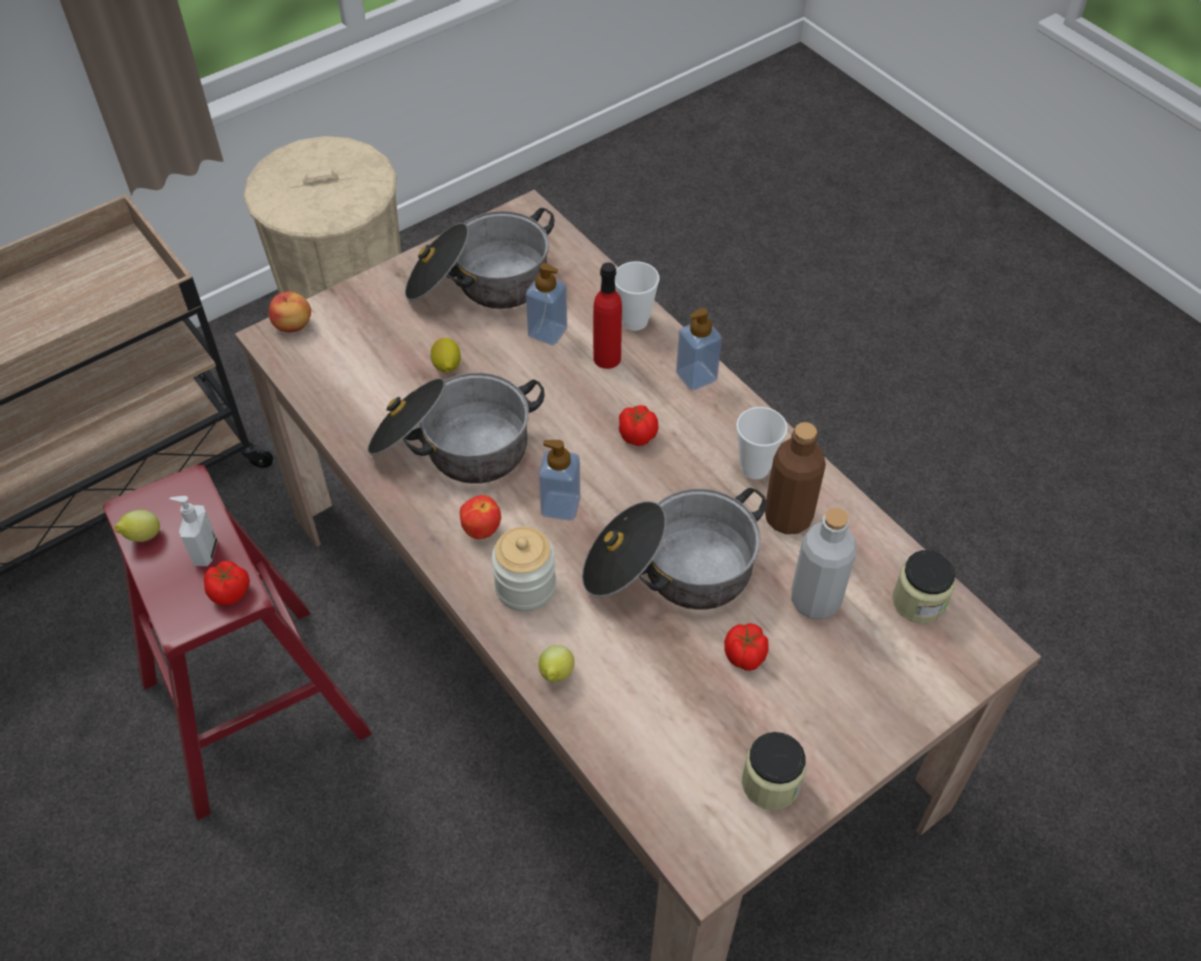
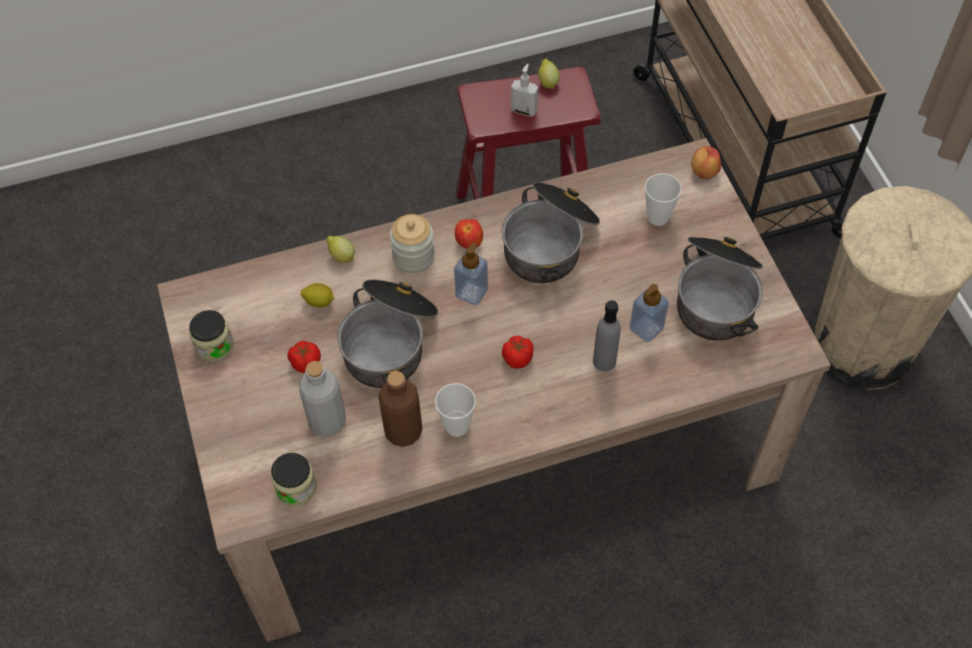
camera: 110 degrees right, 5 degrees up
tomato [204,561,250,606] -> none
lemon [430,338,461,373] -> lemon moved to [301,283,334,308]
red bottle [593,262,622,369] -> grey bottle [593,300,621,372]
cup [615,261,659,331] -> cup moved to [645,173,682,226]
soap dispenser [676,308,722,391] -> none

